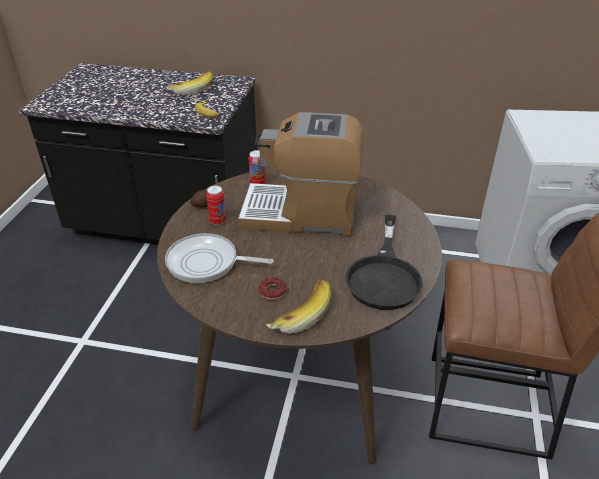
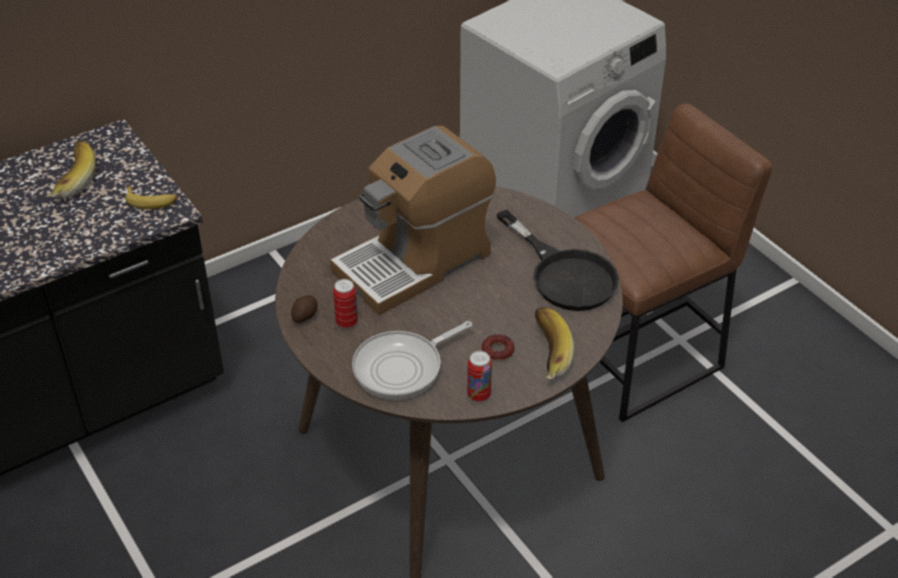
camera: 45 degrees left, 5 degrees up
can [249,150,265,184] -> can moved to [467,351,492,402]

